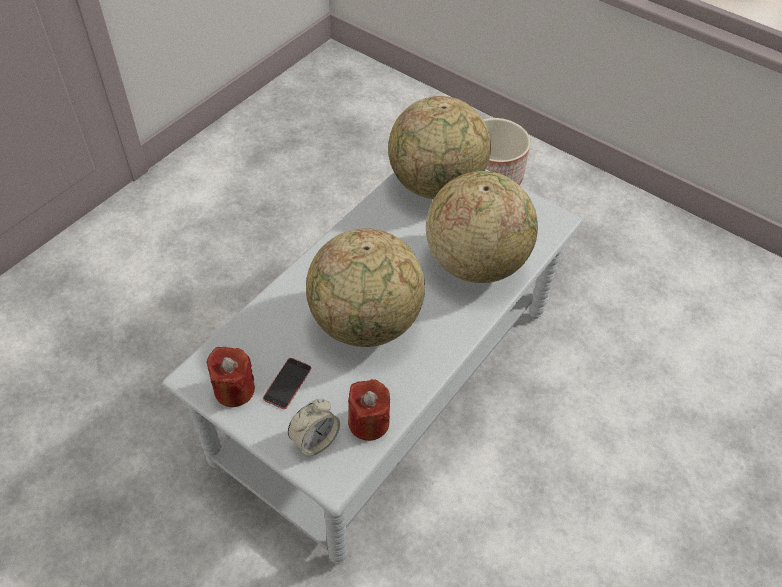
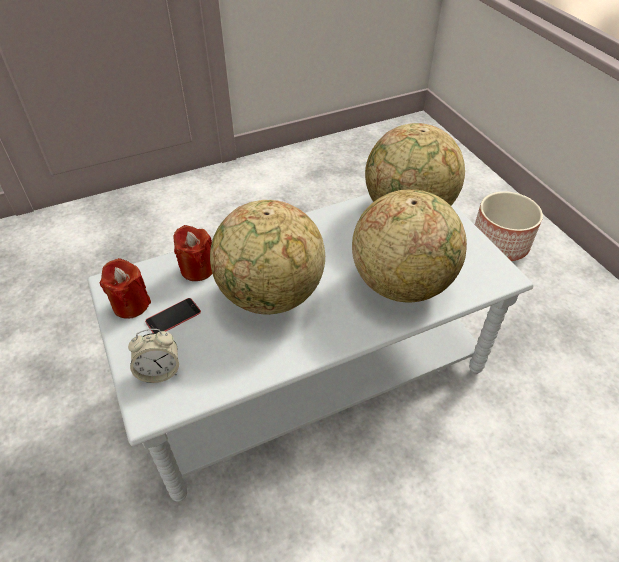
camera: 30 degrees right, 5 degrees down
red candle [348,379,390,441] -> red candle moved to [174,225,212,281]

